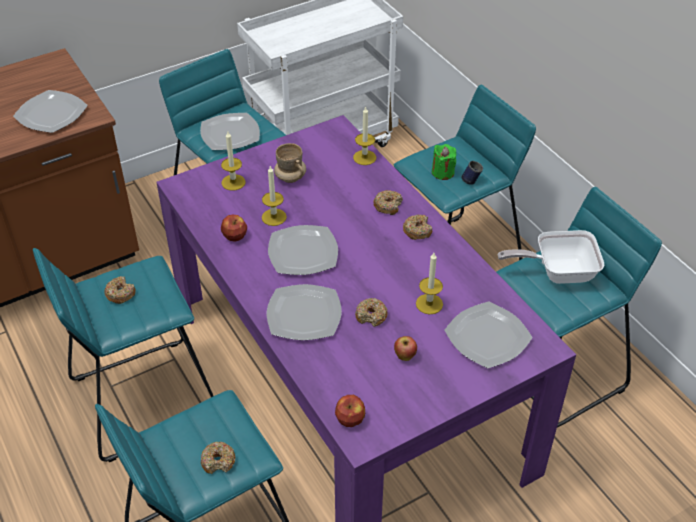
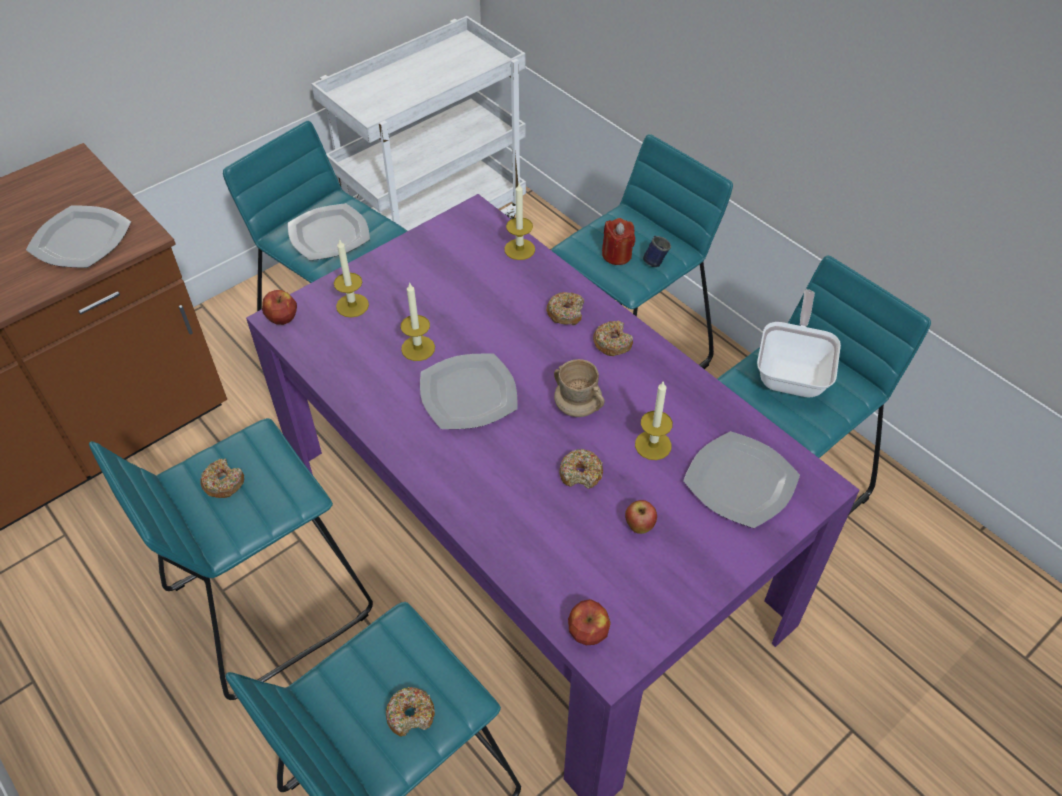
camera: 10 degrees left, 5 degrees up
apple [221,215,247,242] -> apple moved to [262,290,297,325]
plate [267,284,342,340] -> none
beige mug [274,143,306,183] -> beige mug moved to [554,359,605,417]
green candle [432,144,456,180] -> red candle [602,218,635,265]
frying pan [498,230,604,284] -> frying pan turned 120 degrees clockwise [757,289,841,397]

